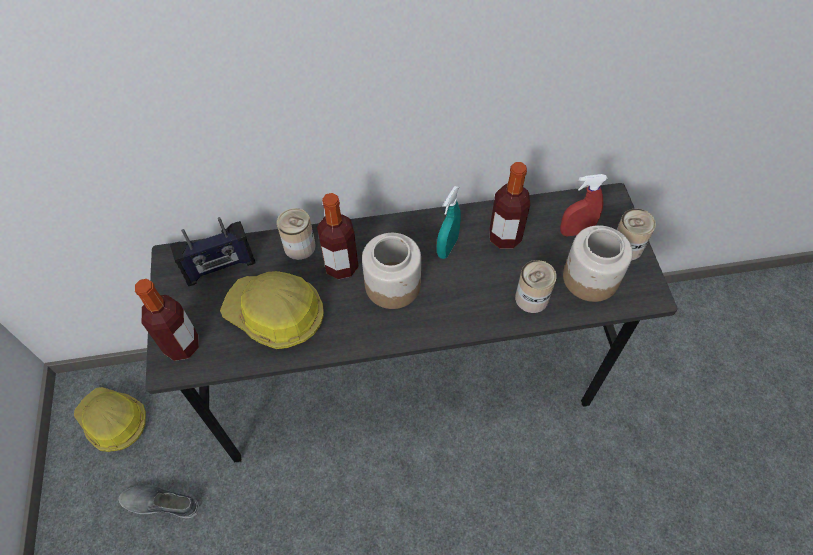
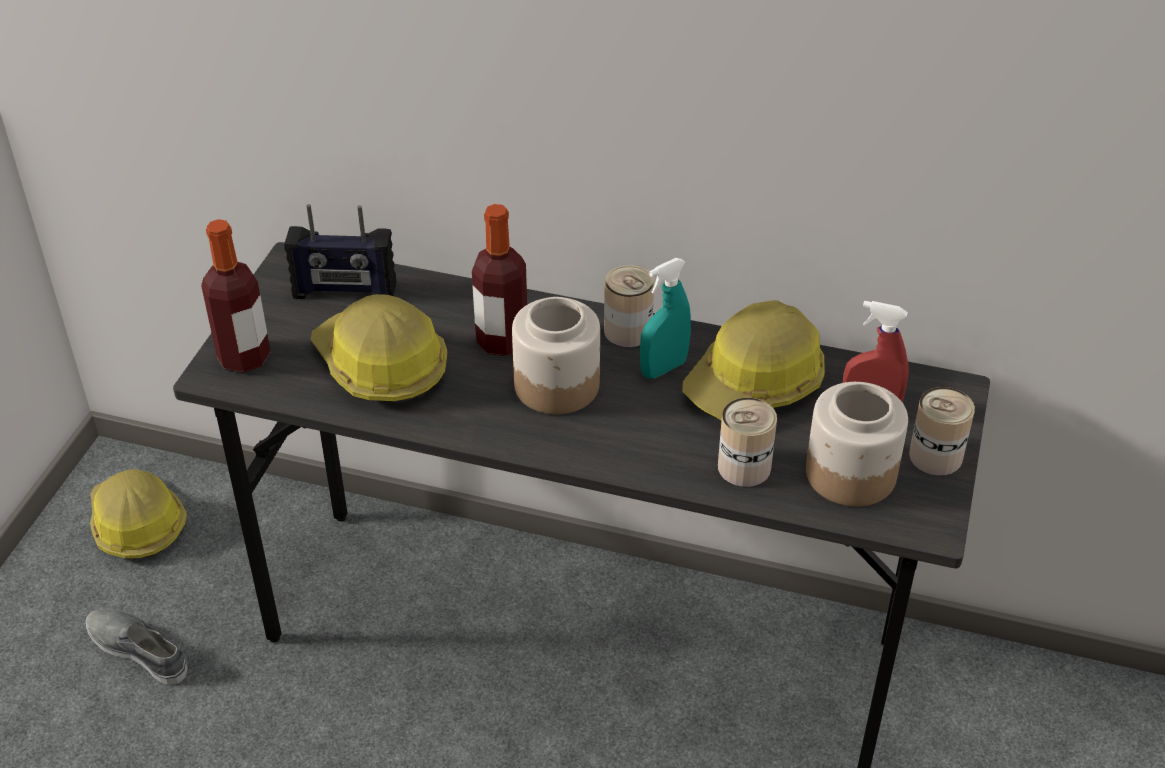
camera: 25 degrees right, 15 degrees down
can [277,208,316,260] -> can moved to [604,265,654,347]
bottle [489,162,530,249] -> hard hat [682,300,825,420]

